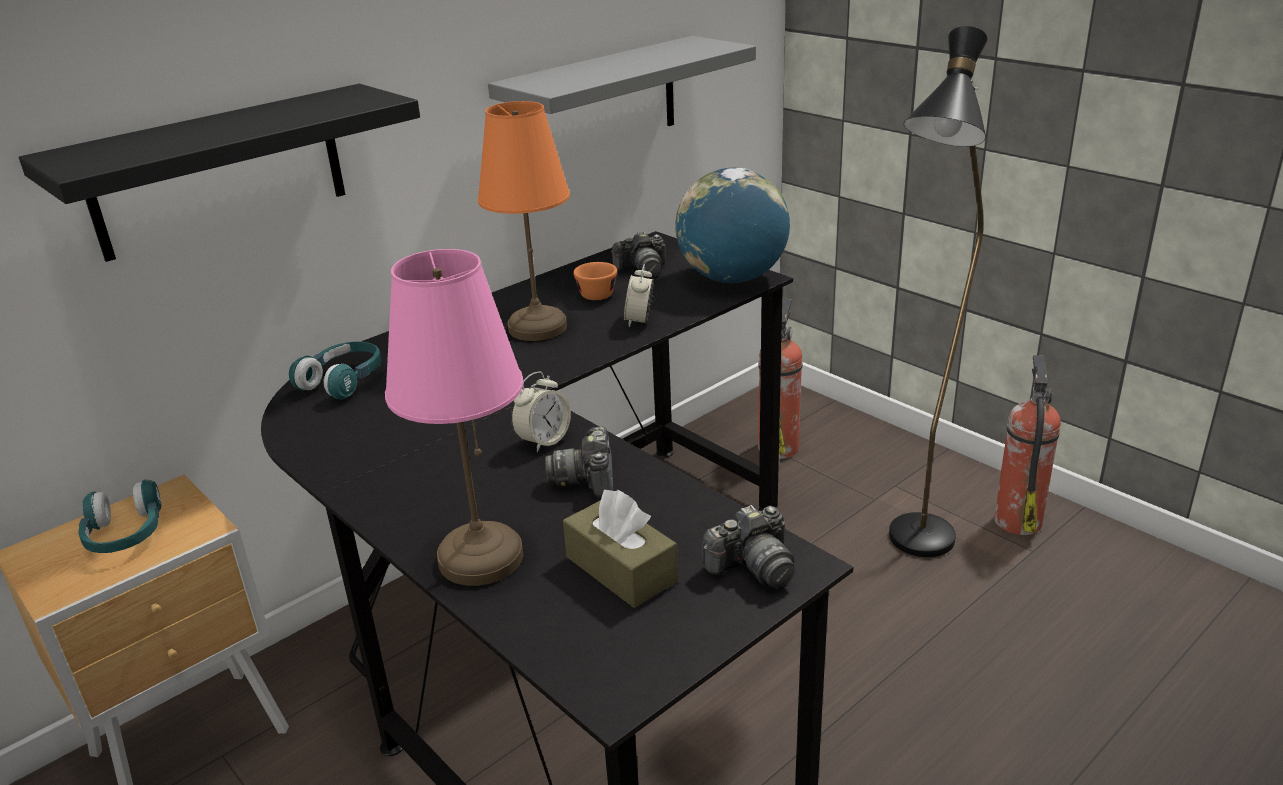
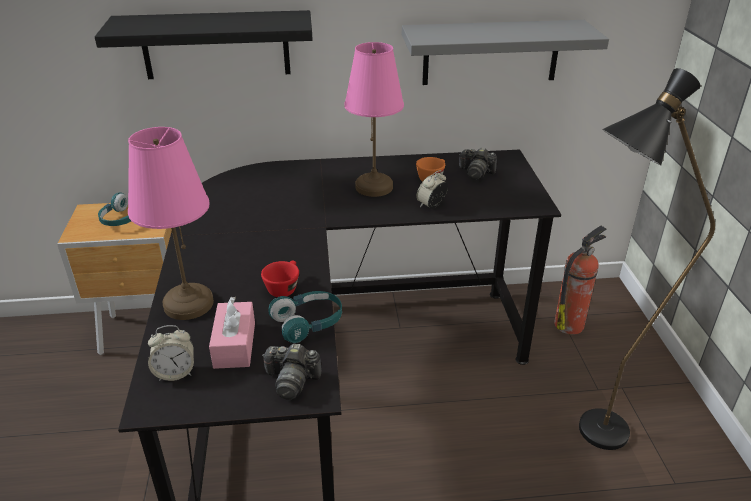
camera: 35 degrees right, 5 degrees up
turquoise headphones [289,341,381,399] -> turquoise headphones moved to [268,291,342,343]
orange table lamp [478,101,570,341] -> pink table lamp [344,42,404,197]
alarm clock [511,371,571,452] -> alarm clock moved to [148,325,194,381]
camera [545,426,613,498] -> red cup [261,260,299,297]
brown tissue box [563,490,678,608] -> pink tissue box [209,297,255,369]
globe [675,168,790,283] -> none
fire extinguisher [994,355,1061,535] -> none

